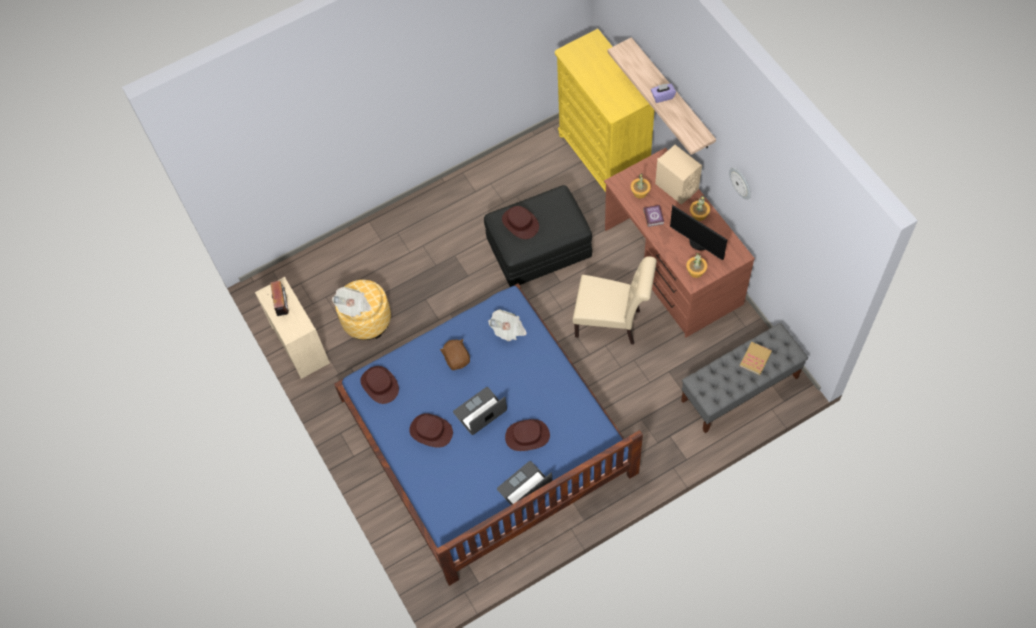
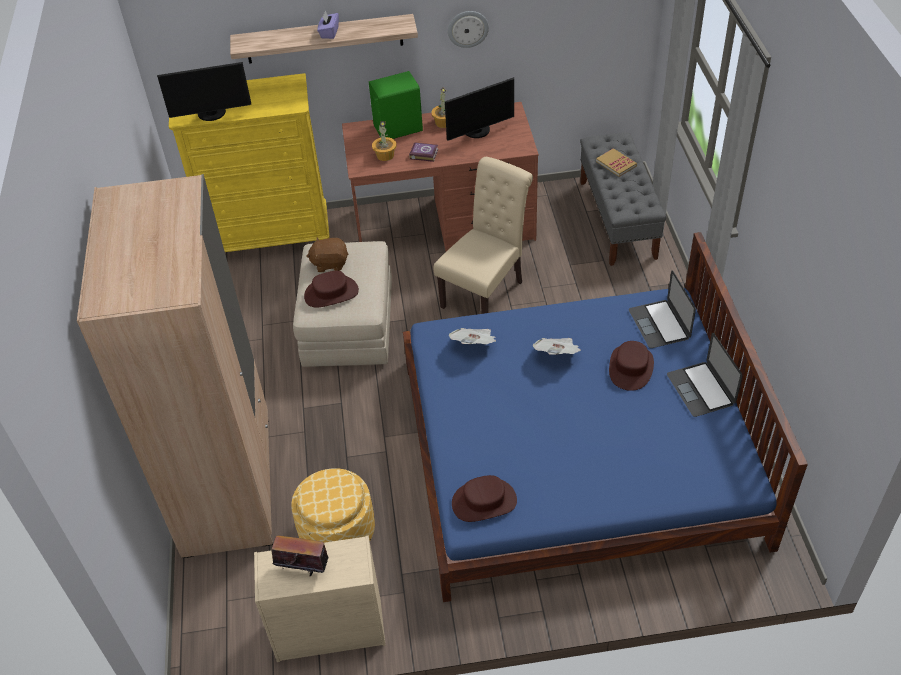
camera: 70 degrees left, 15 degrees down
newspaper [332,287,372,317] -> newspaper moved to [533,338,581,355]
brown hat [409,413,453,448] -> none
brown plush toy [440,339,470,370] -> brown plush toy moved to [306,237,348,272]
laptop [453,387,507,435] -> laptop moved to [629,270,696,348]
black ottoman [484,185,592,287] -> beige ottoman [293,241,392,367]
beige speaker [655,145,702,205] -> green speaker [369,71,423,139]
potted plant [686,253,707,278] -> none
none -> beige wardrobe [77,174,273,558]
none -> monitor [157,62,251,121]

